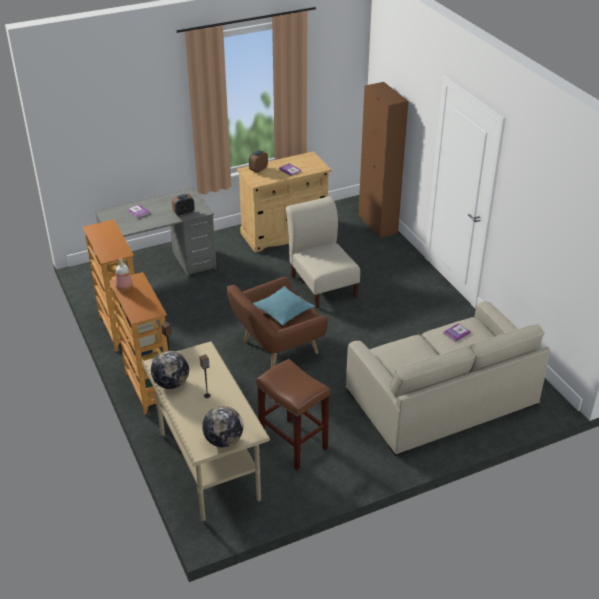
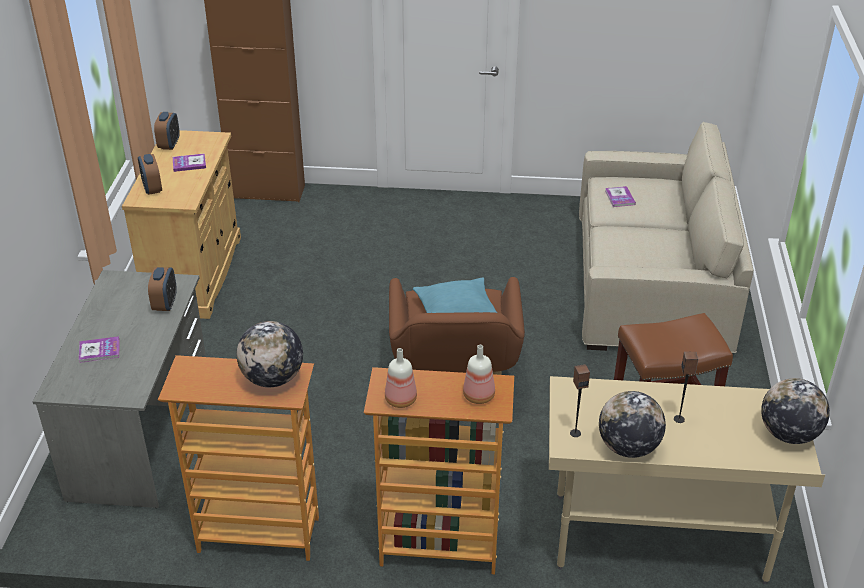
camera: 60 degrees left, 0 degrees up
beige chair [286,196,360,309] -> none
none -> alarm clock [154,112,180,150]
none -> globe [237,321,303,387]
none -> bottle [463,345,495,404]

